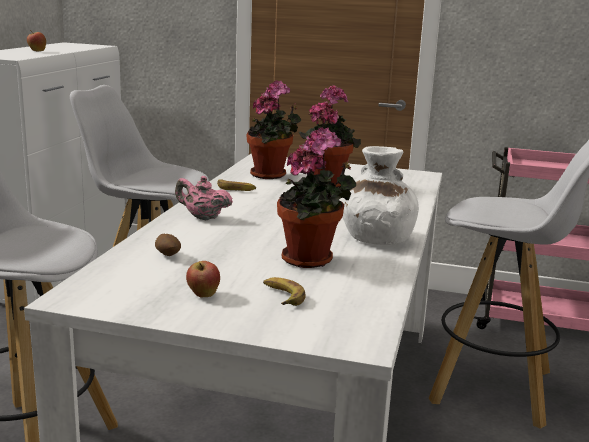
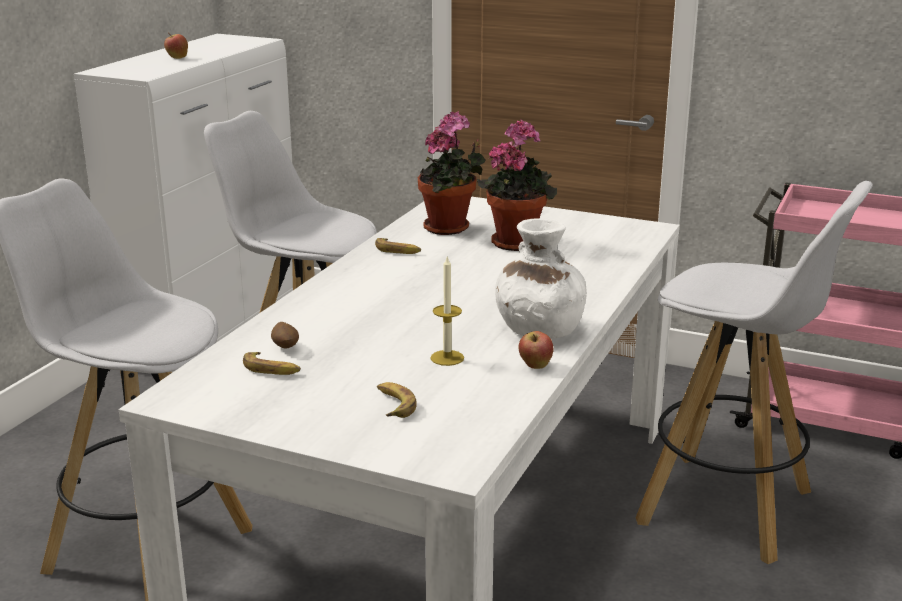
camera: 10 degrees right, 5 degrees up
pink teapot [175,176,233,220] -> none
apple [186,261,220,297] -> apple moved to [519,331,554,369]
potted plant [277,128,356,268] -> candle [430,255,464,366]
none -> banana [243,352,301,375]

